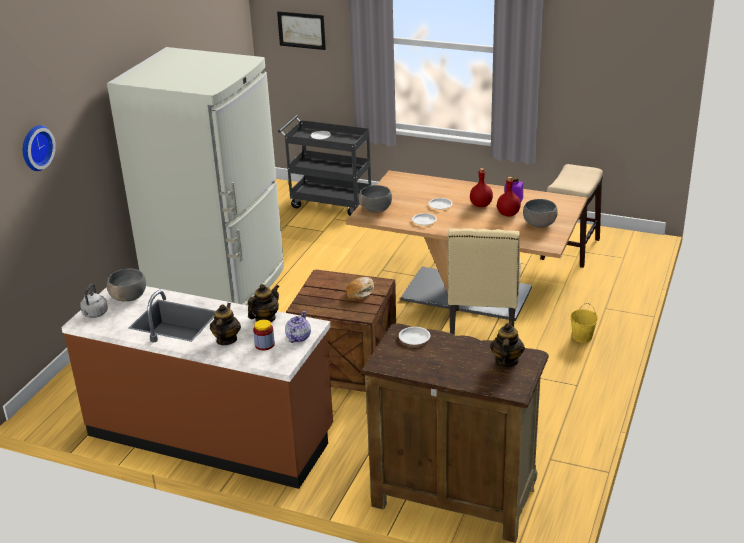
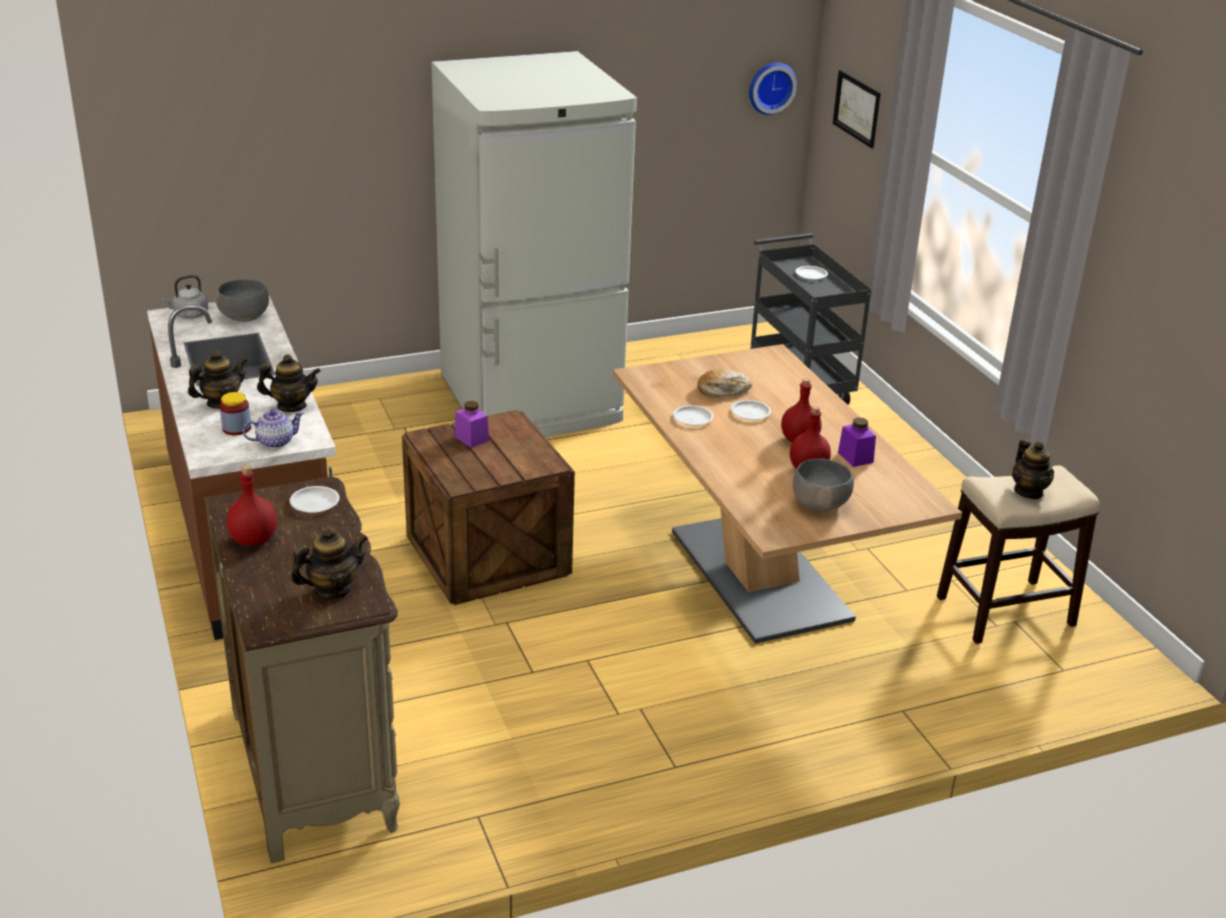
camera: 45 degrees right, 0 degrees up
wall clock [23,125,56,171] -> wall clock moved to [749,63,797,115]
bread [346,277,374,301] -> bread moved to [697,369,753,397]
grey bowl [359,185,392,213] -> none
beige chair [448,228,521,335] -> none
yellow bucket [570,303,598,343] -> none
none -> red bottle [226,465,277,546]
none -> purple jar [455,401,489,448]
none -> teapot [1012,439,1054,499]

